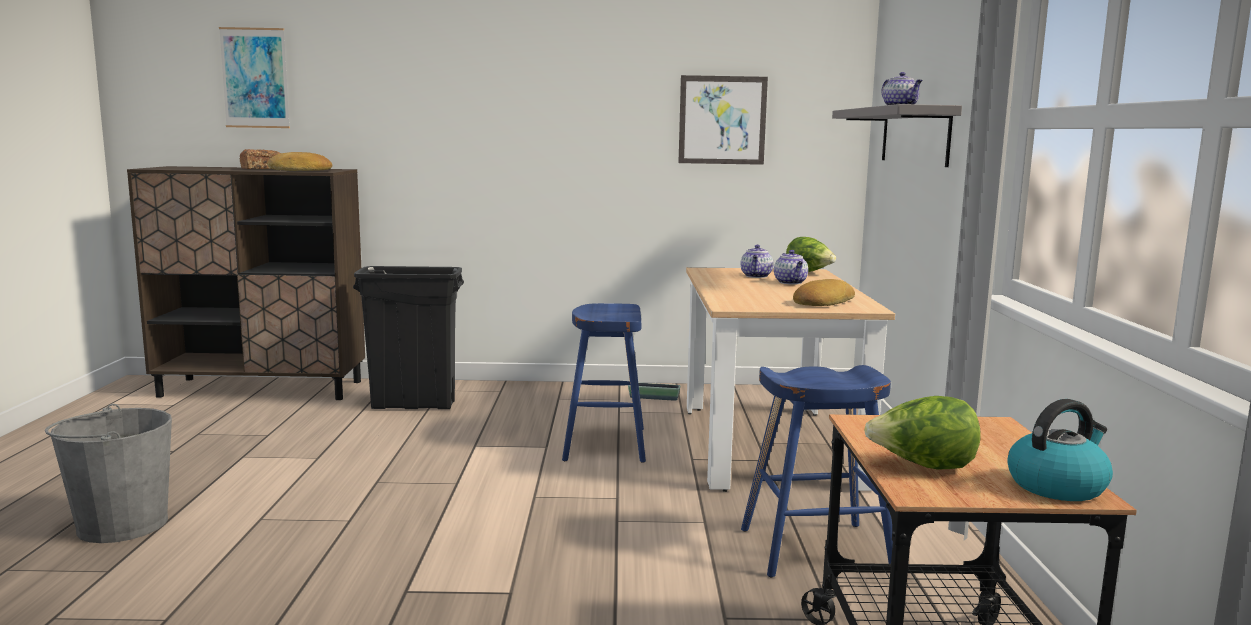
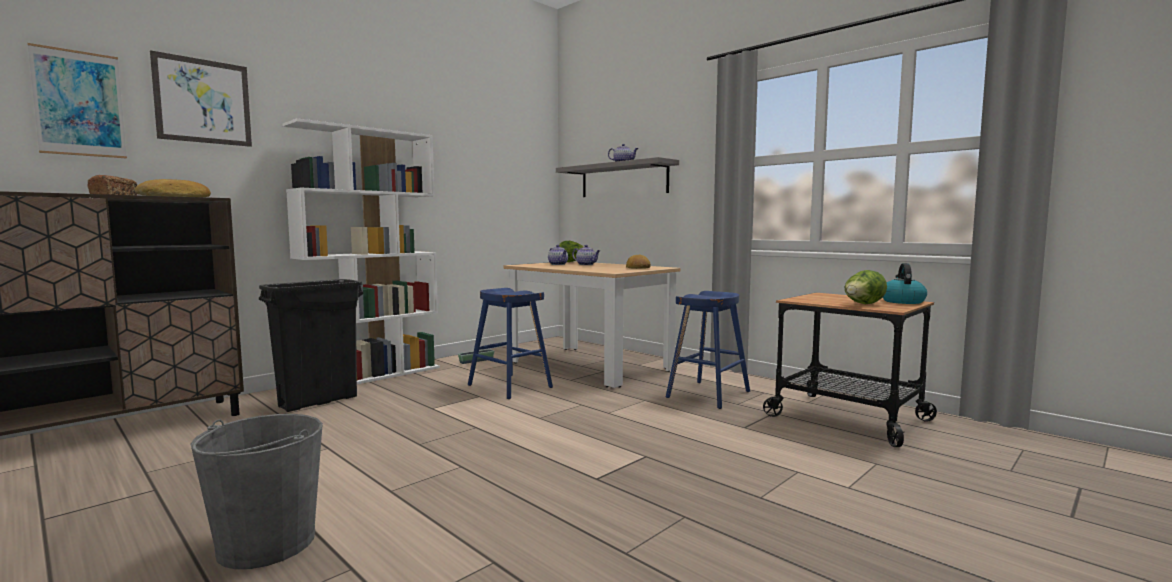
camera: 45 degrees left, 5 degrees down
picture [678,75,768,165] -> picture moved to [150,50,252,147]
none -> white bookcase [282,118,440,384]

